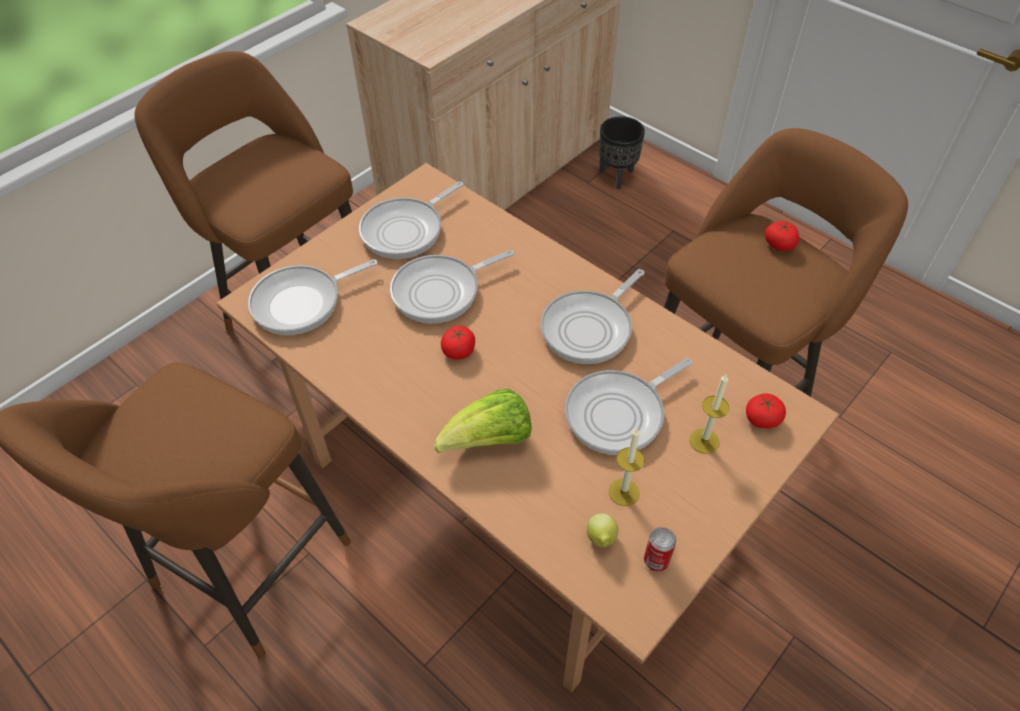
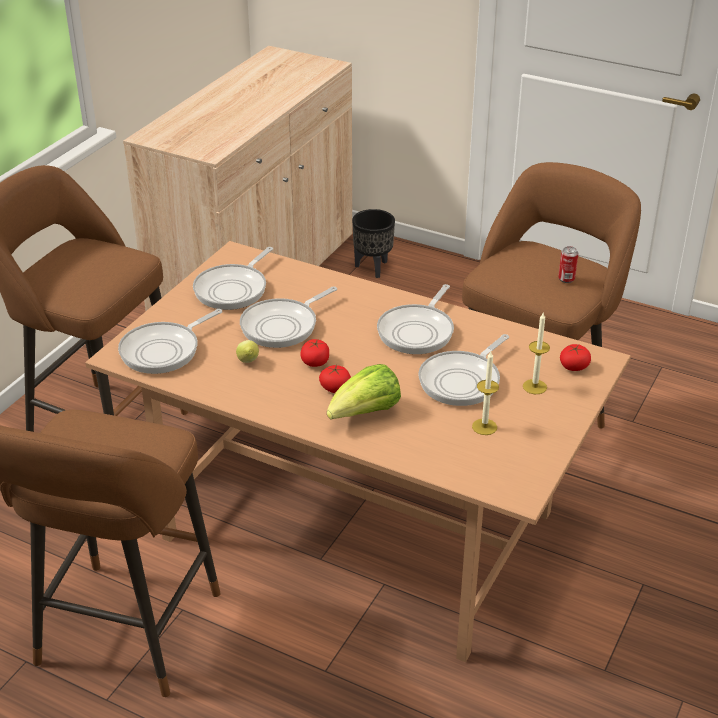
camera: 15 degrees left, 15 degrees down
lemon [587,513,618,547] -> lemon moved to [236,340,259,363]
can [644,527,676,572] -> can moved to [558,246,578,283]
tomato [765,221,799,251] -> tomato moved to [319,365,351,393]

